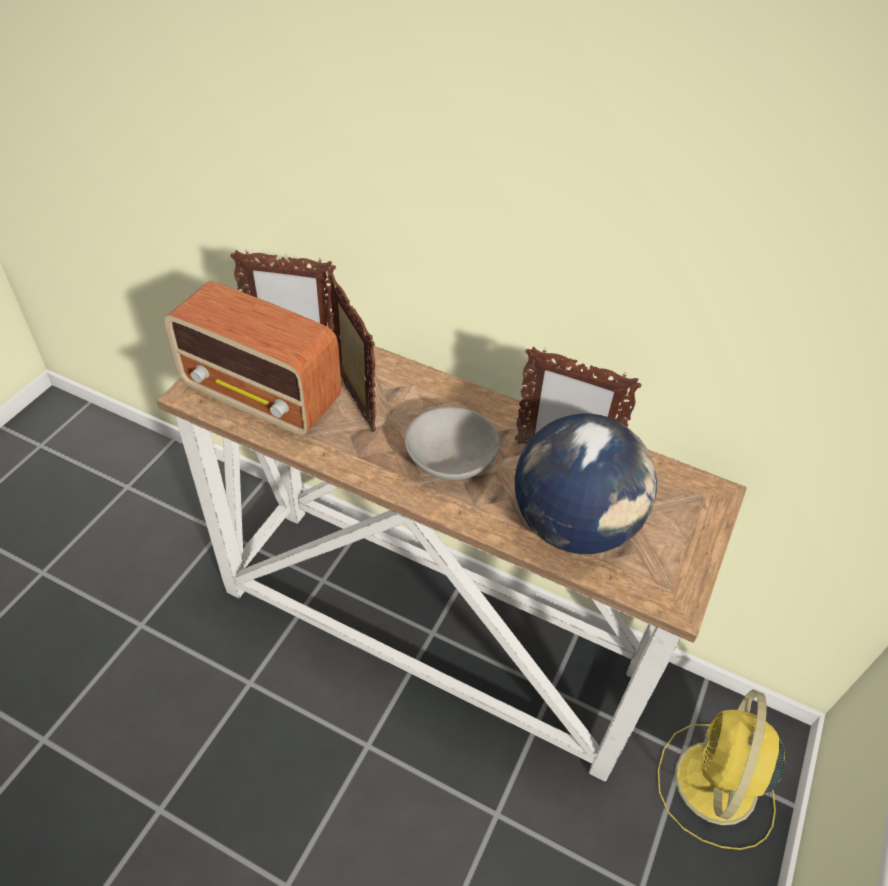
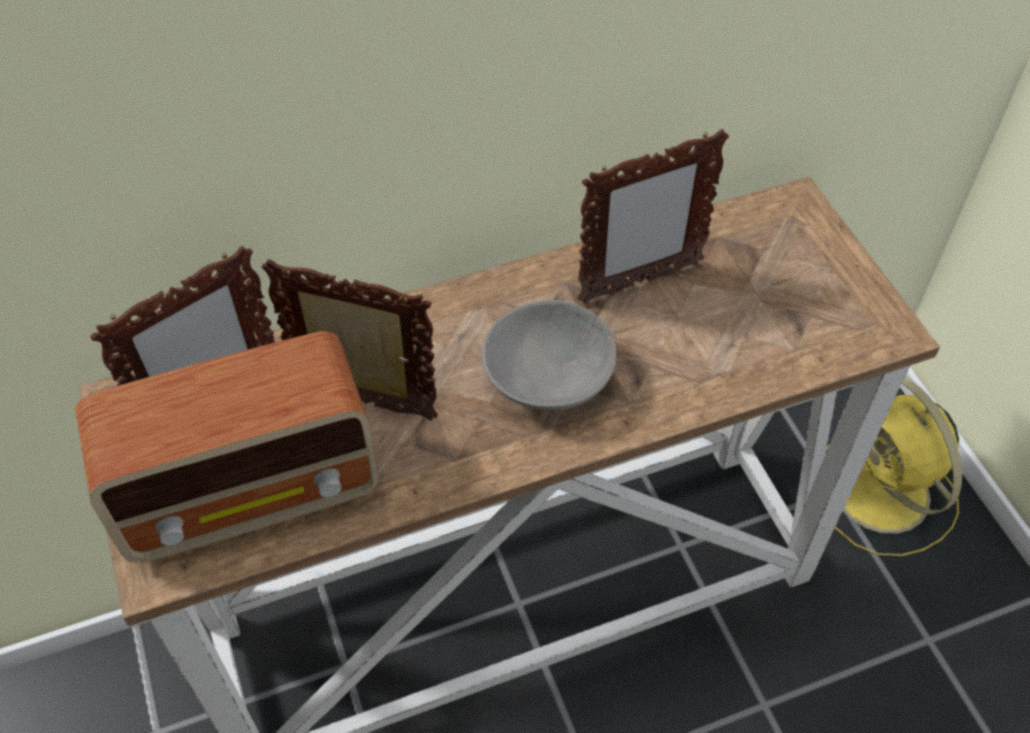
camera: 45 degrees left, 5 degrees up
globe [515,414,657,554] -> none

